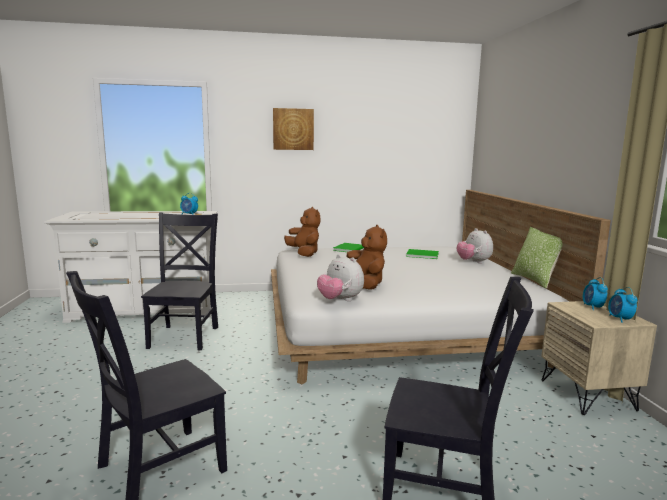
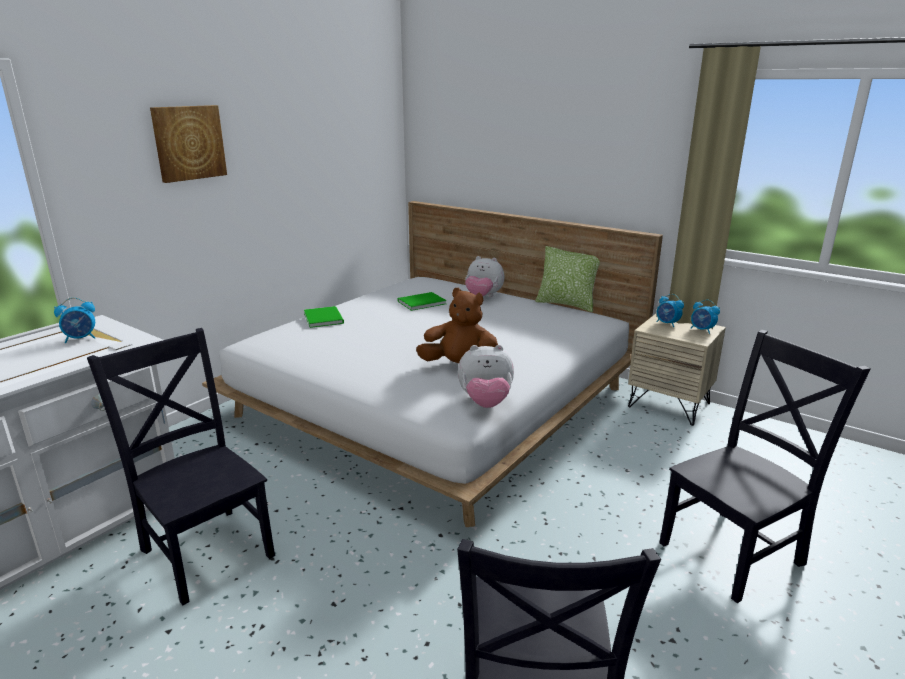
camera: 45 degrees left, 10 degrees up
brown plush toy [284,207,321,257] -> none

